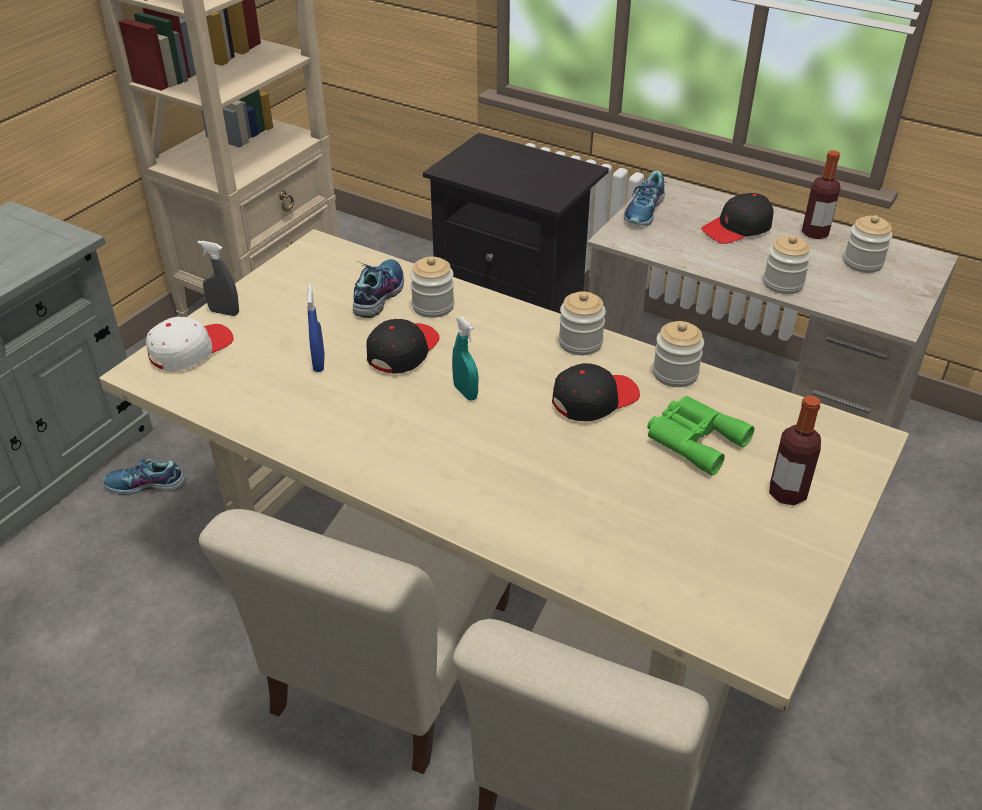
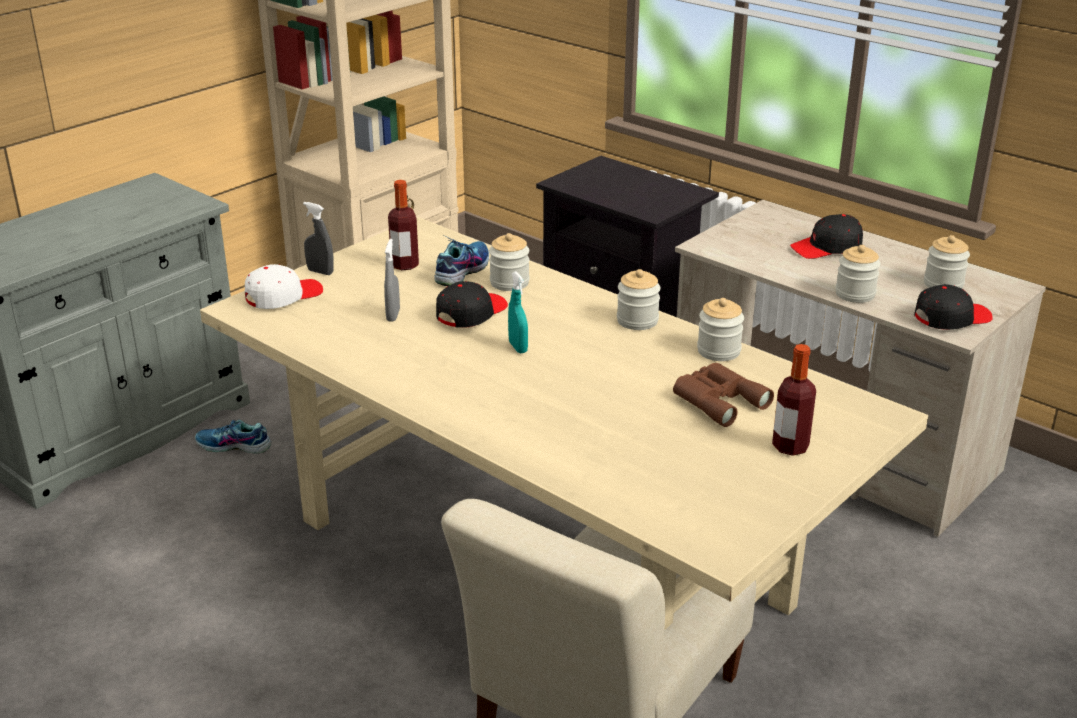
camera: 10 degrees right, 10 degrees down
beige chair [199,504,511,774] -> none
blue spray bottle [307,284,325,372] -> grey spray bottle [384,239,400,322]
black cap [552,363,640,421] -> black cap moved to [914,284,993,330]
shoe [624,170,666,226] -> none
green binoculars [647,396,754,476] -> brown binoculars [673,363,774,427]
bottle [802,150,841,239] -> bottle moved to [388,180,419,270]

